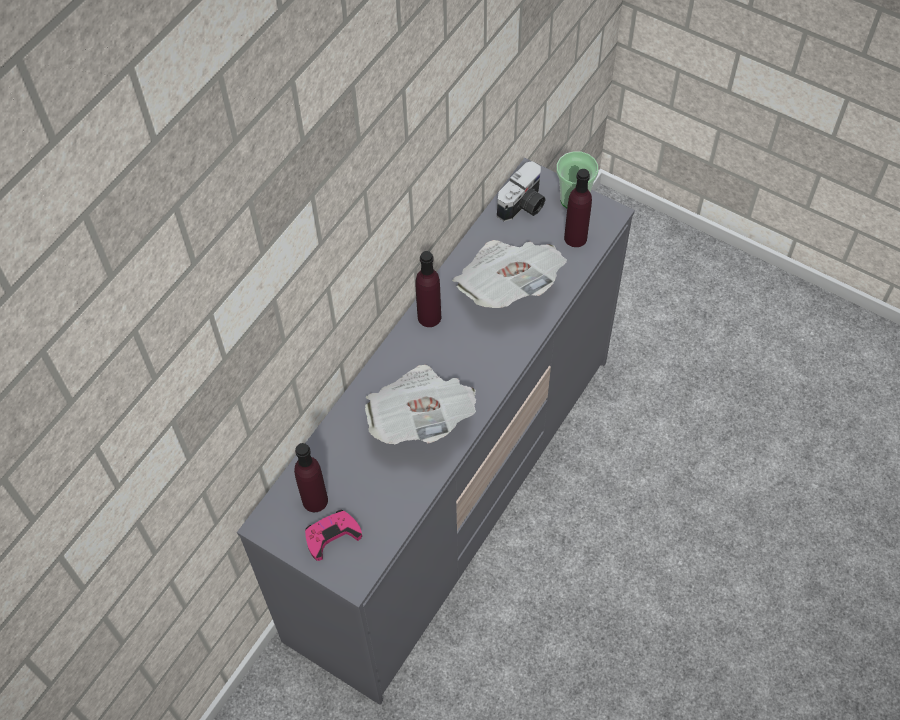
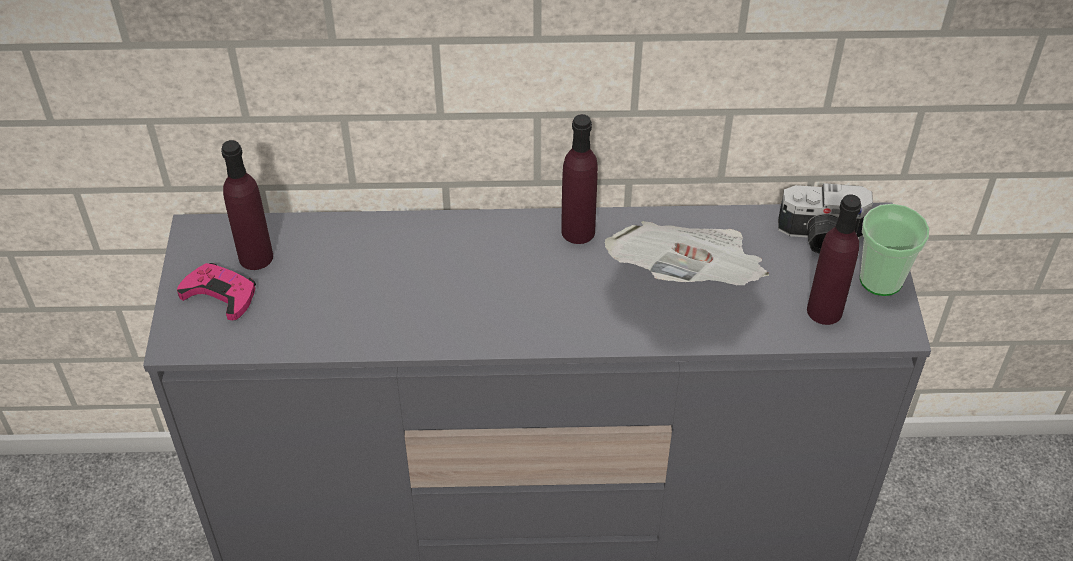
camera: 55 degrees right, 10 degrees down
newspaper [365,365,476,444] -> none

